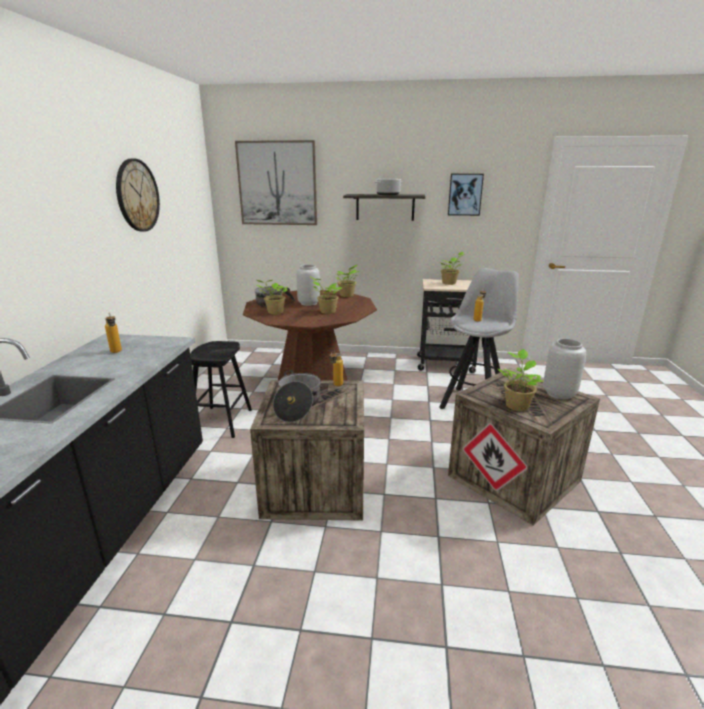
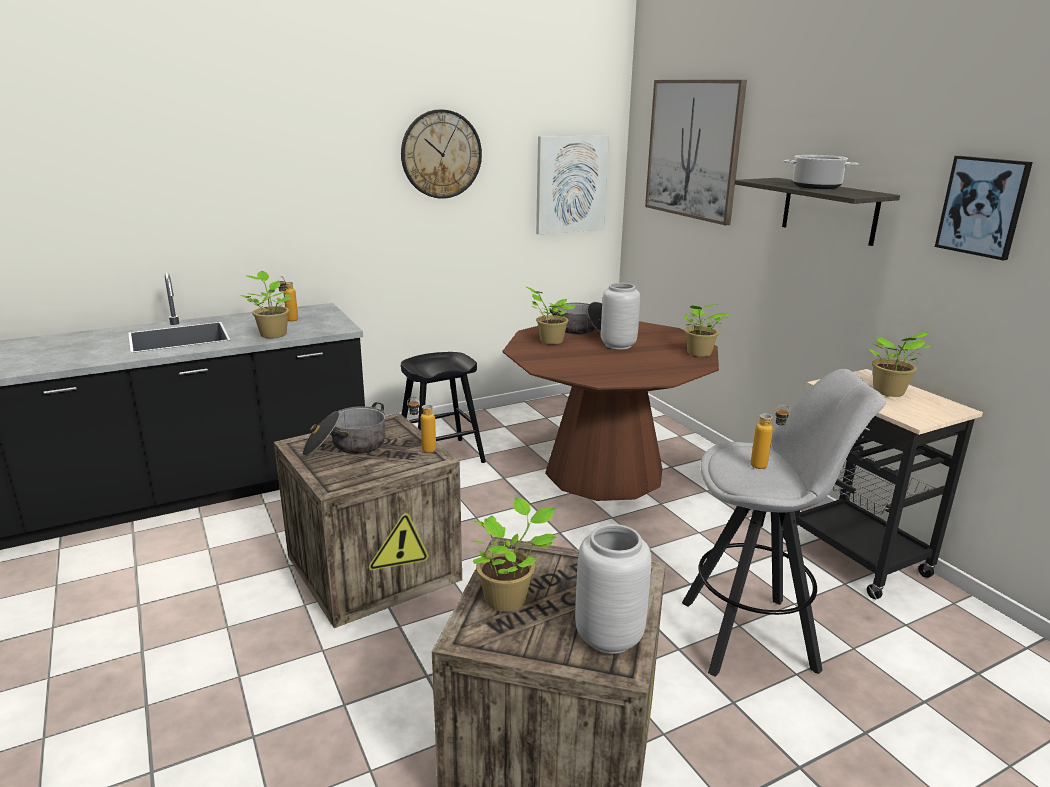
camera: 55 degrees right, 0 degrees up
potted plant [309,276,342,314] -> potted plant moved to [240,271,293,338]
none -> picture [536,135,609,235]

